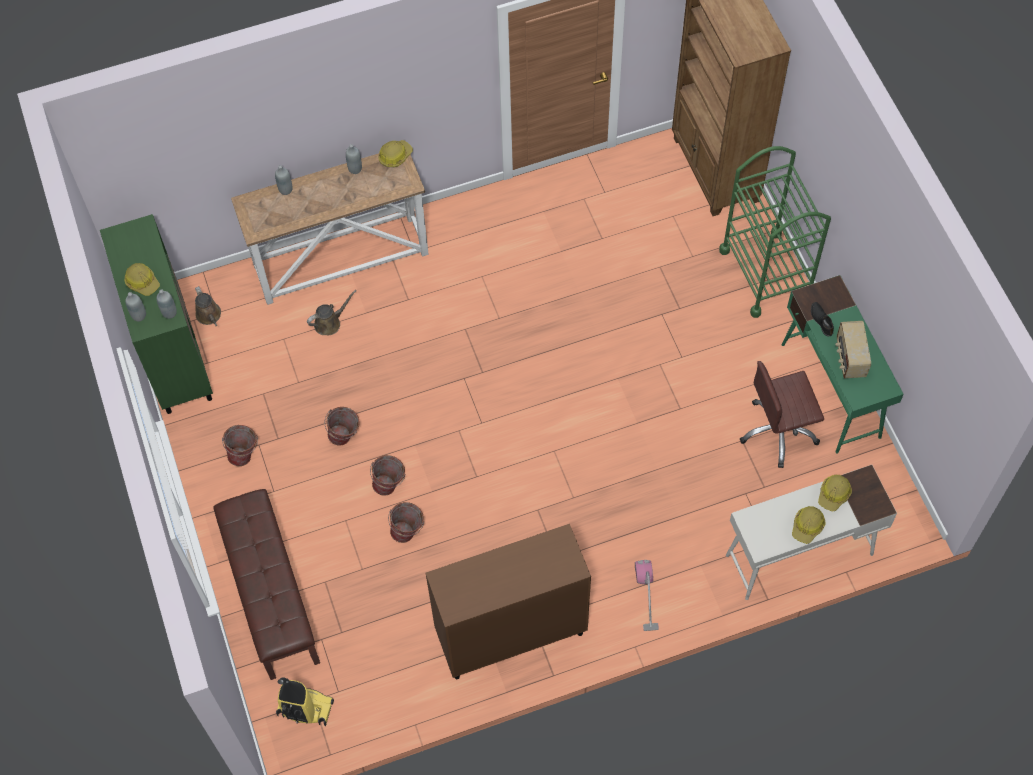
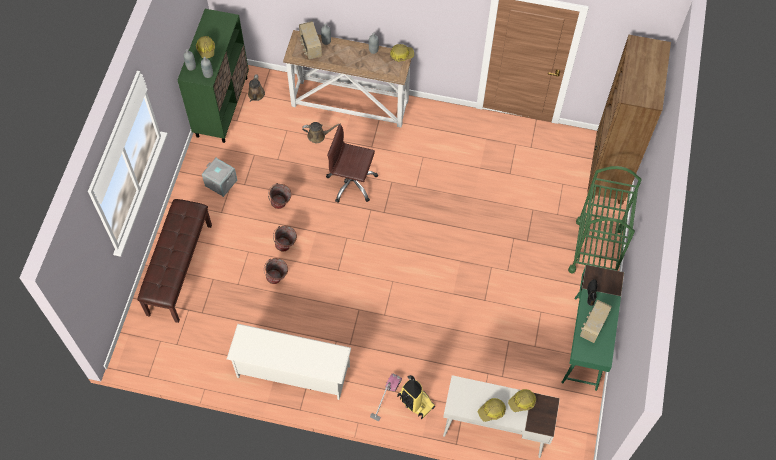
camera: 30 degrees right, 0 degrees up
bucket [222,425,258,466] -> grey storage box [202,158,237,197]
vacuum cleaner [276,678,334,726] -> vacuum cleaner moved to [397,375,435,419]
brown cabinet [425,524,591,679] -> white shoe rack [227,324,351,400]
brown office chair [740,361,824,468] -> brown office chair moved to [326,124,378,203]
none -> radio [299,21,322,60]

